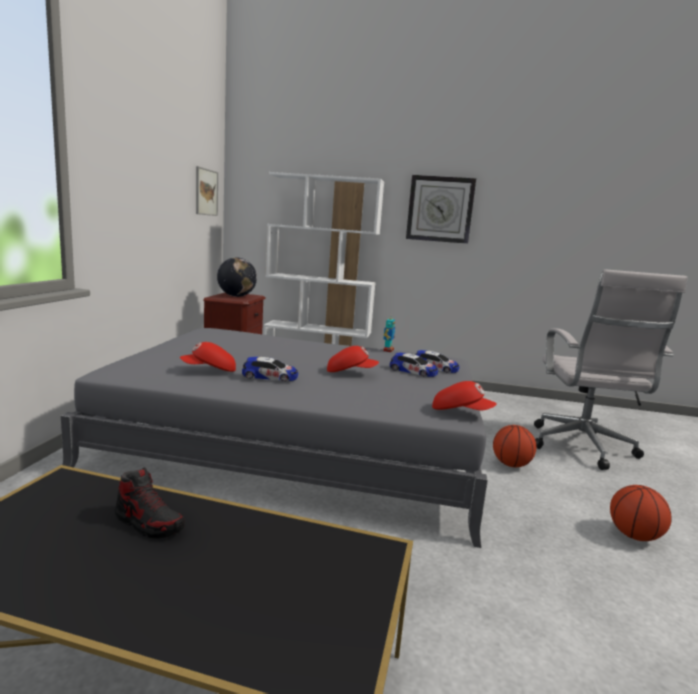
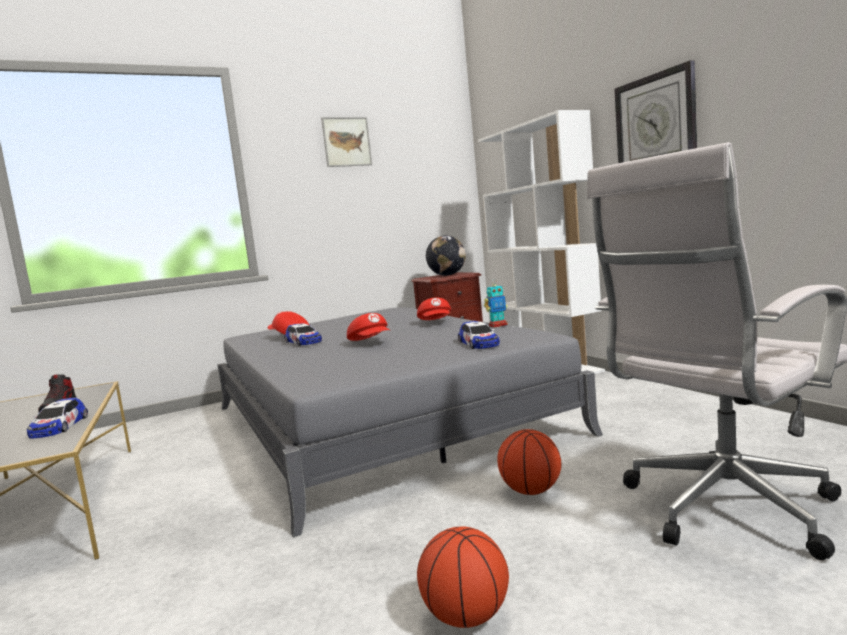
camera: 55 degrees right, 5 degrees down
picture [196,166,218,216] -> picture moved to [321,117,372,167]
toy car [390,353,438,377] -> toy car moved to [27,398,88,439]
red cap [432,381,497,410] -> red cap moved to [417,298,451,320]

